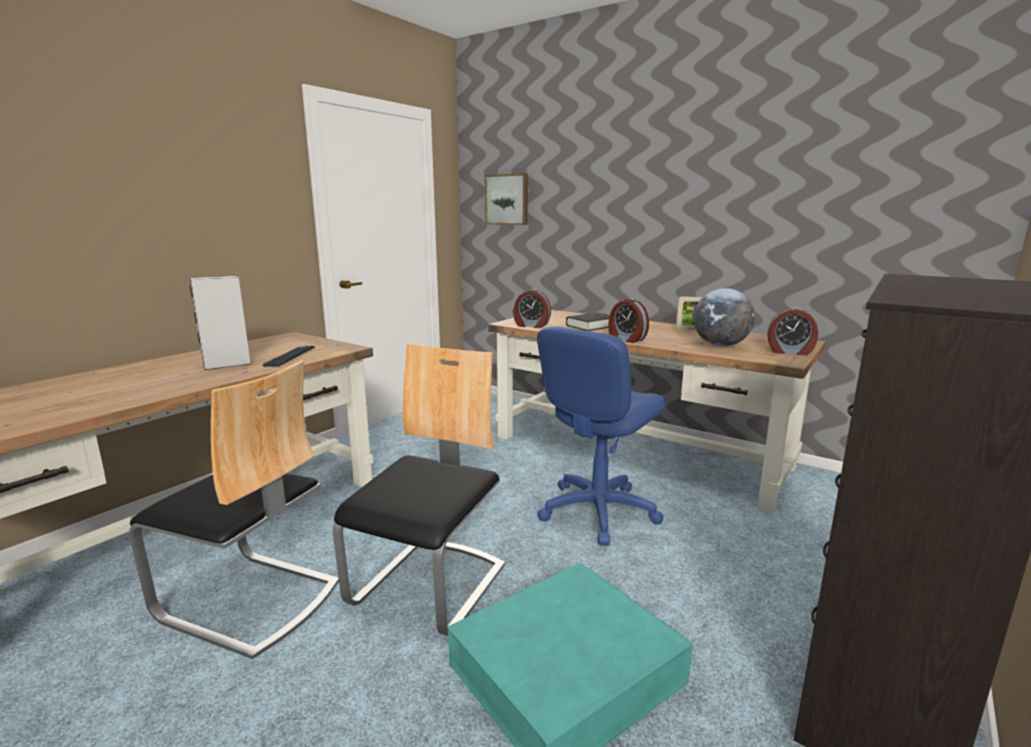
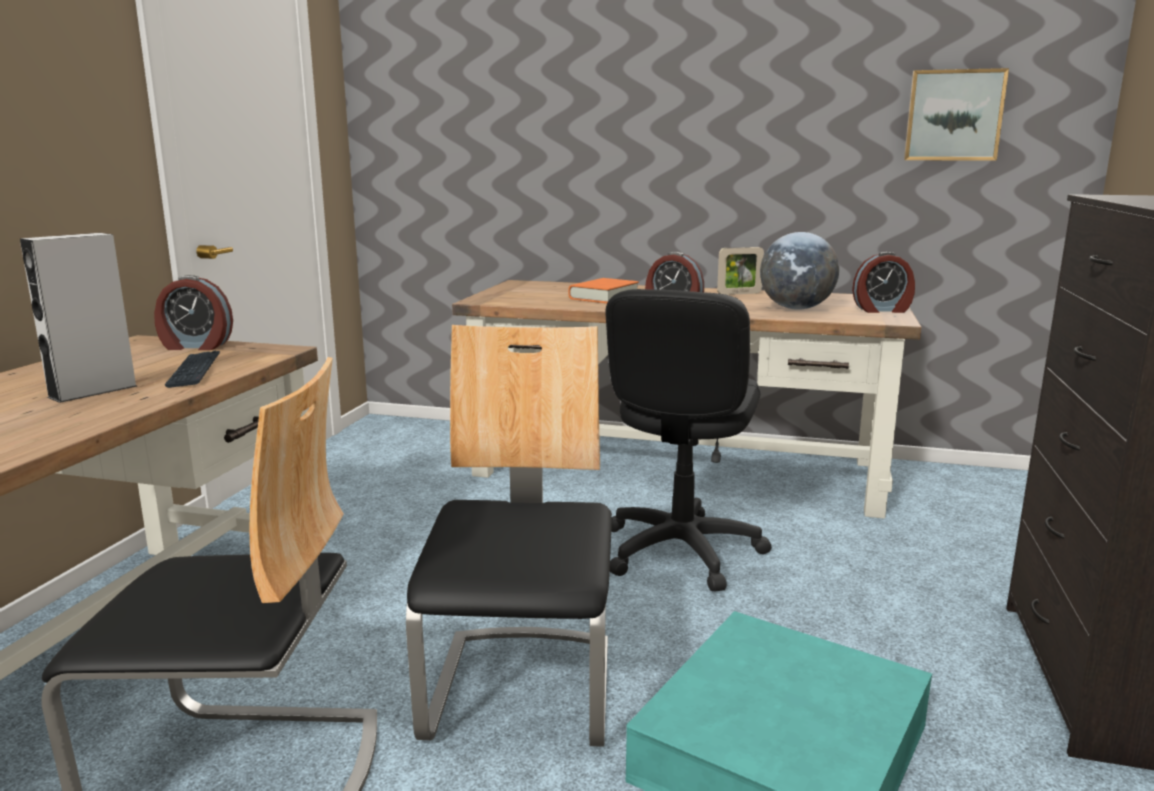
camera: 20 degrees left, 0 degrees up
picture [485,173,528,225] -> picture moved to [904,68,1009,161]
alarm clock [513,289,551,328] -> alarm clock moved to [154,275,233,350]
blue office chair [537,326,665,546] -> black office chair [605,289,772,592]
black book [566,312,610,331] -> orange book [568,278,639,303]

